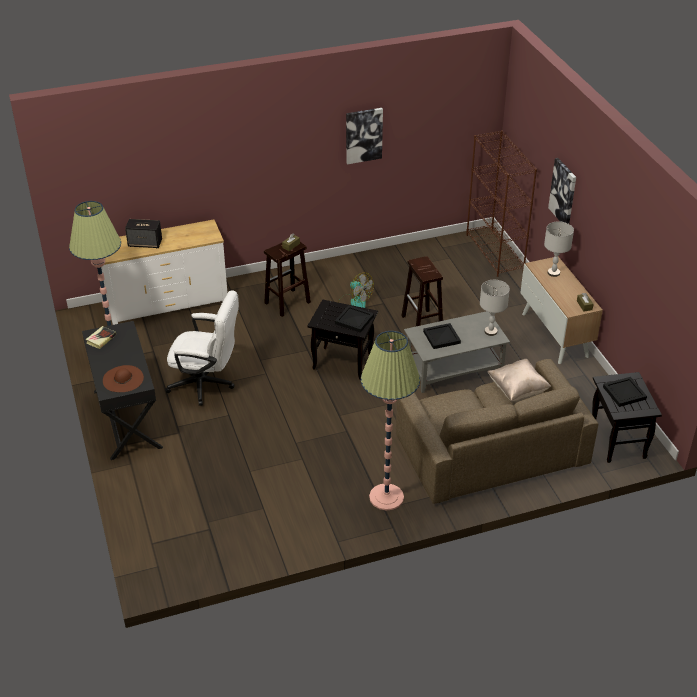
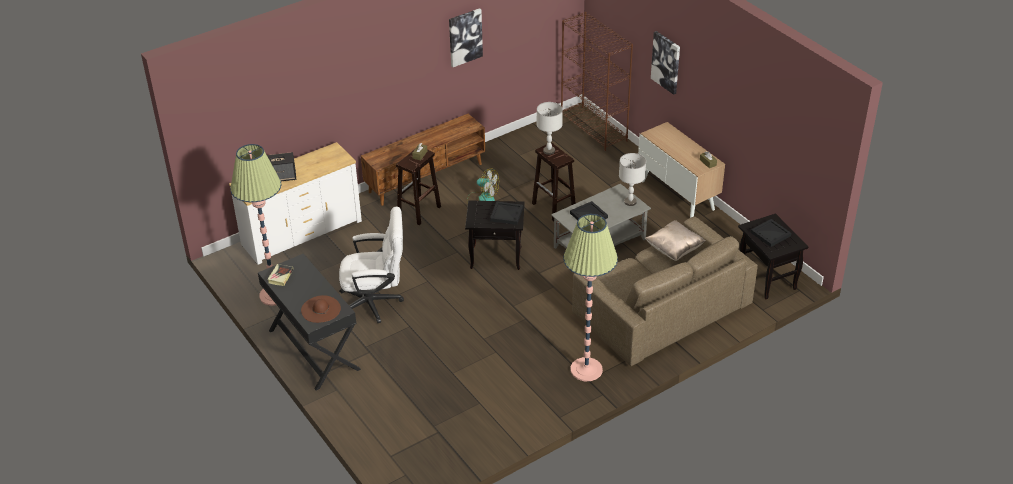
camera: 15 degrees left, 0 degrees up
grey table lamp [544,221,574,277] -> grey table lamp moved to [537,102,563,155]
none -> brown tv stand [361,114,485,206]

